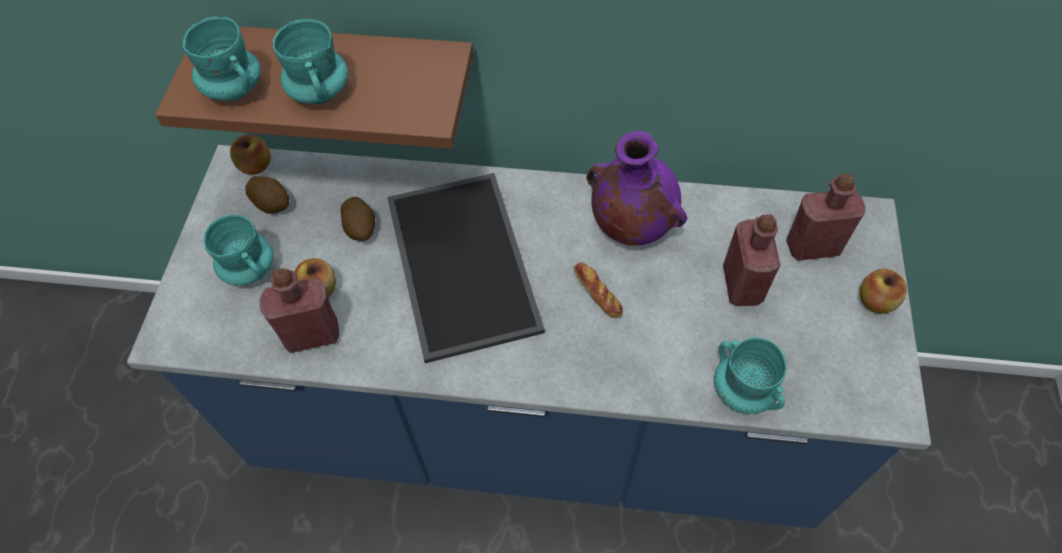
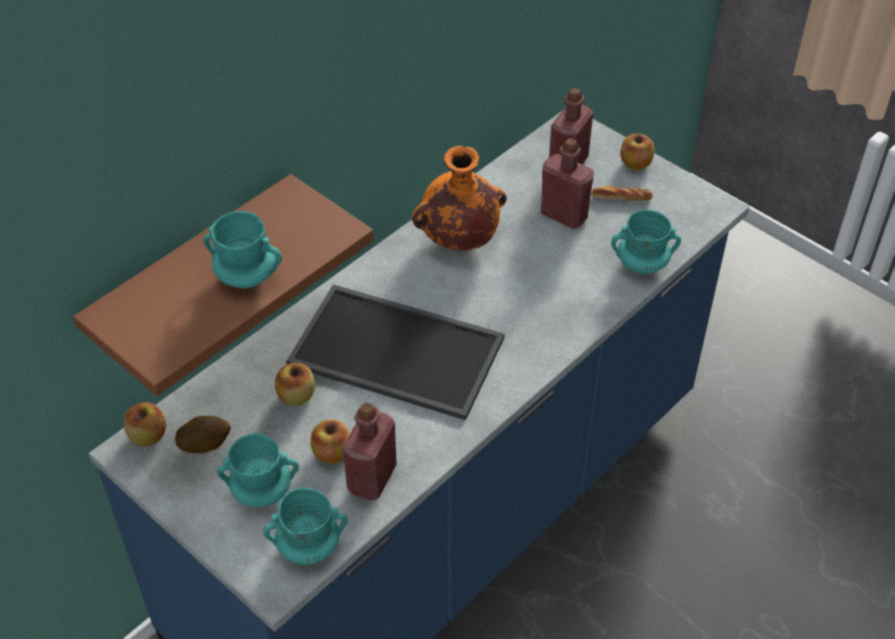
camera: 55 degrees left, 10 degrees down
turquoise mug [182,17,261,101] -> turquoise mug moved to [263,488,348,565]
potato [341,197,375,241] -> apple [275,363,315,406]
bread [573,262,623,318] -> bread moved to [592,186,653,201]
purple vase [587,131,687,246] -> orange vase [412,146,507,251]

